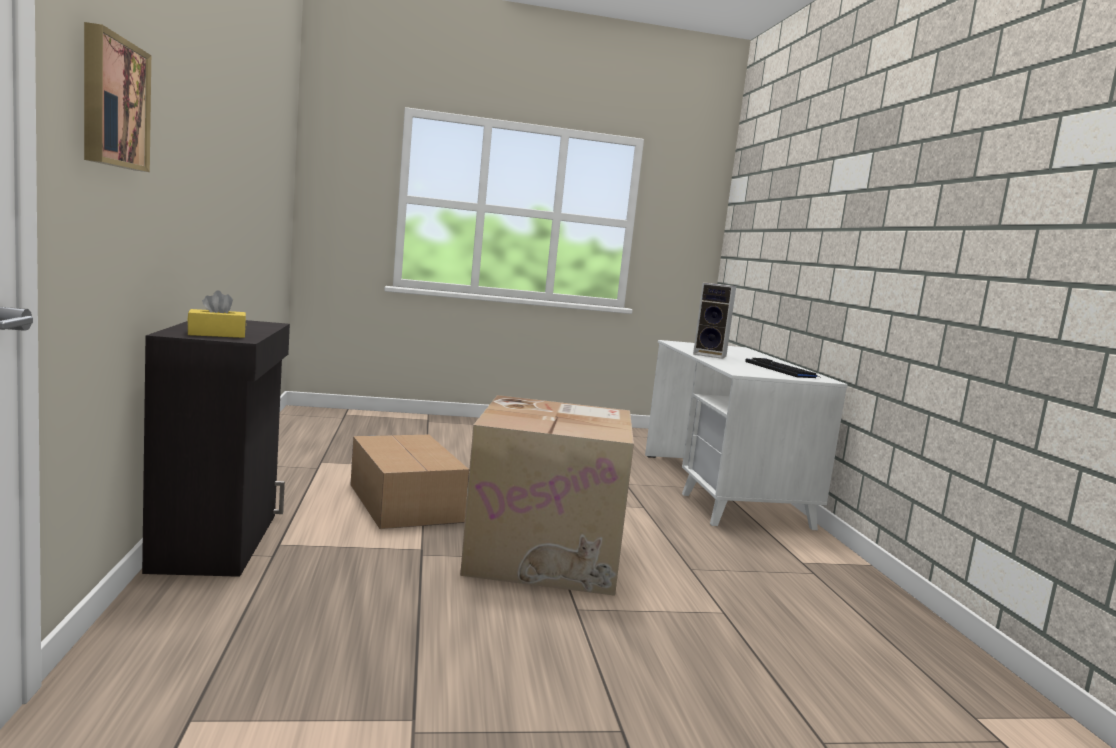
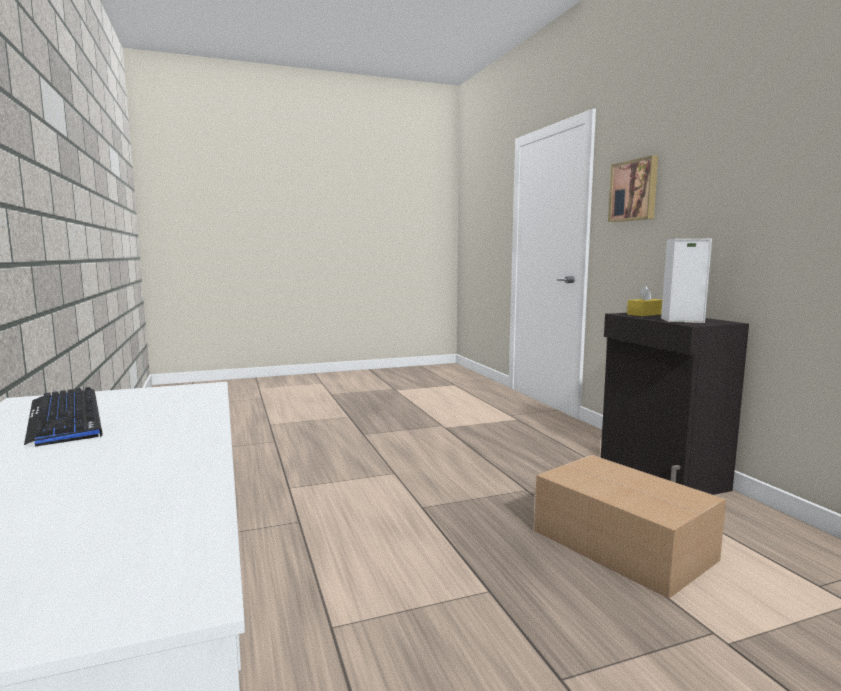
camera: 170 degrees right, 0 degrees up
cardboard box [460,395,634,596] -> none
speaker [693,283,736,359] -> speaker moved to [661,238,712,323]

